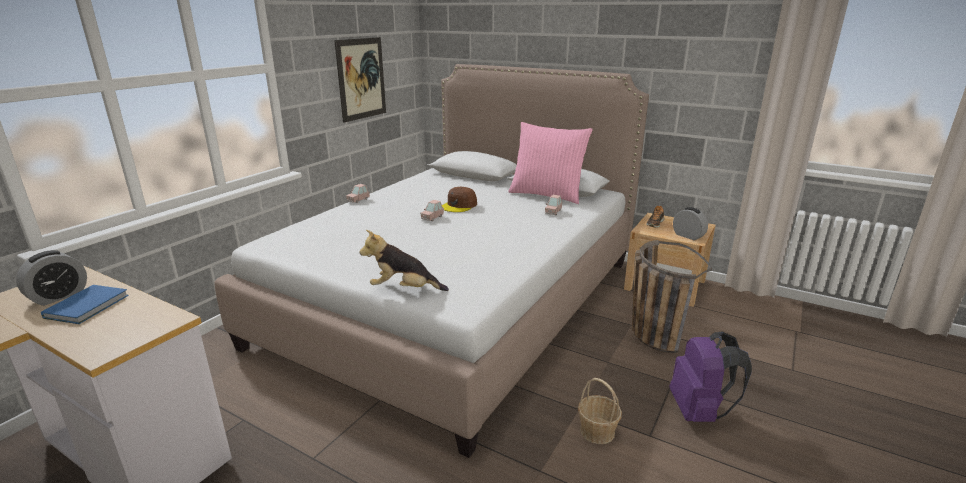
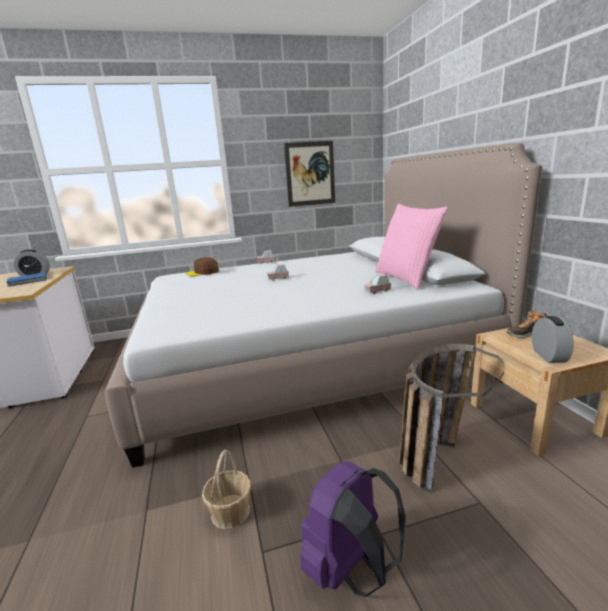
camera: 45 degrees right, 5 degrees down
plush toy [360,230,449,291] -> none
brown cap [442,187,477,212] -> brown cap moved to [186,257,219,276]

